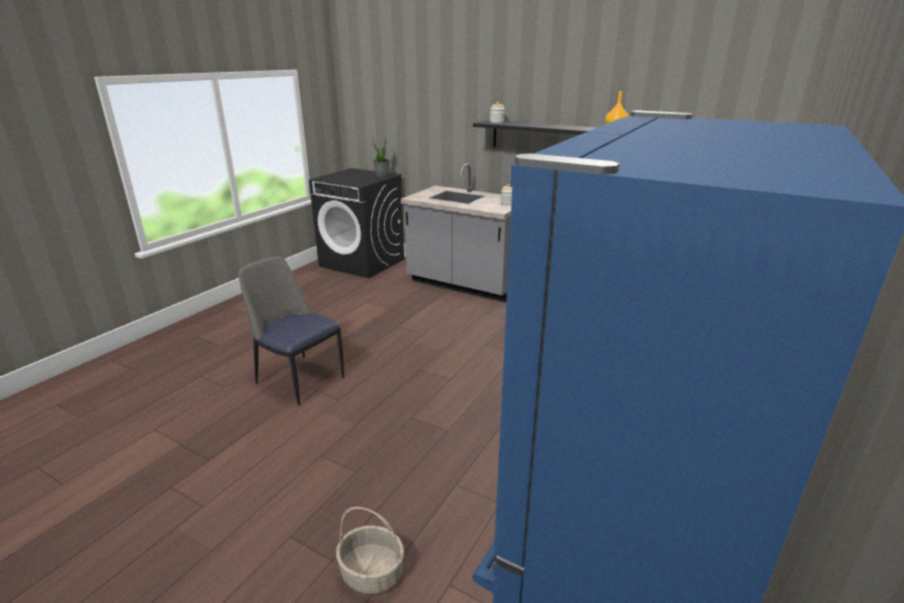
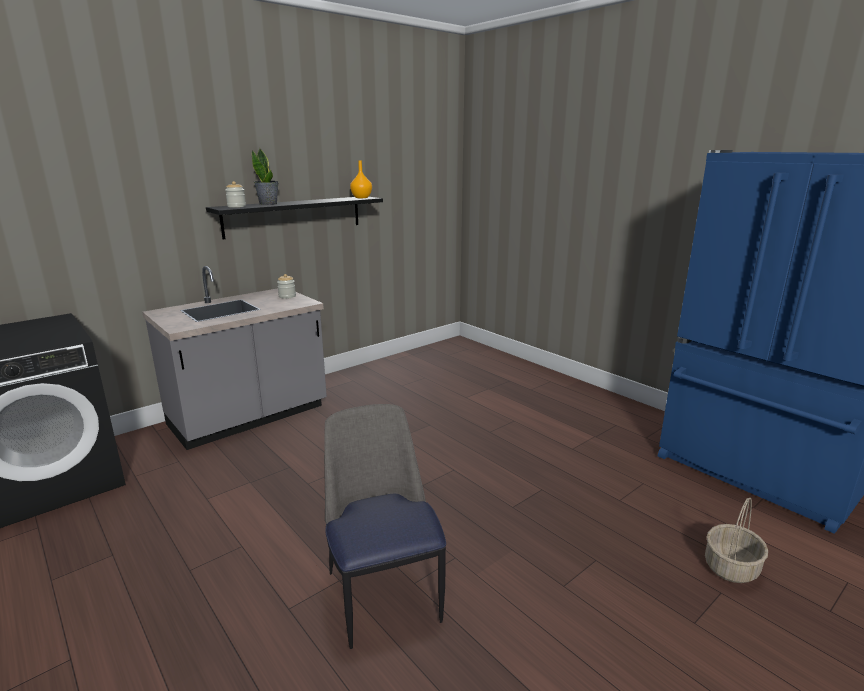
camera: 70 degrees left, 5 degrees down
chair [238,257,344,406] -> chair turned 105 degrees clockwise [324,404,446,649]
potted plant [373,136,390,178] -> potted plant moved to [252,148,279,205]

